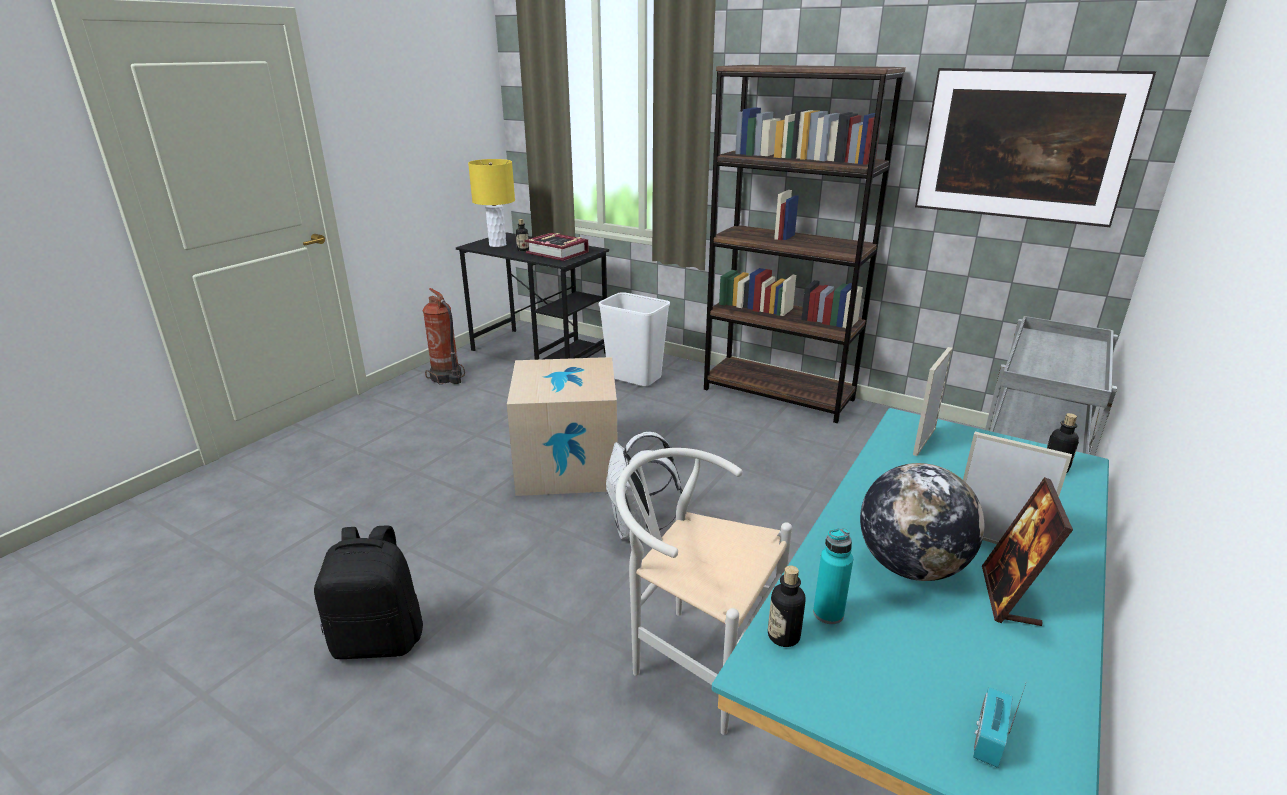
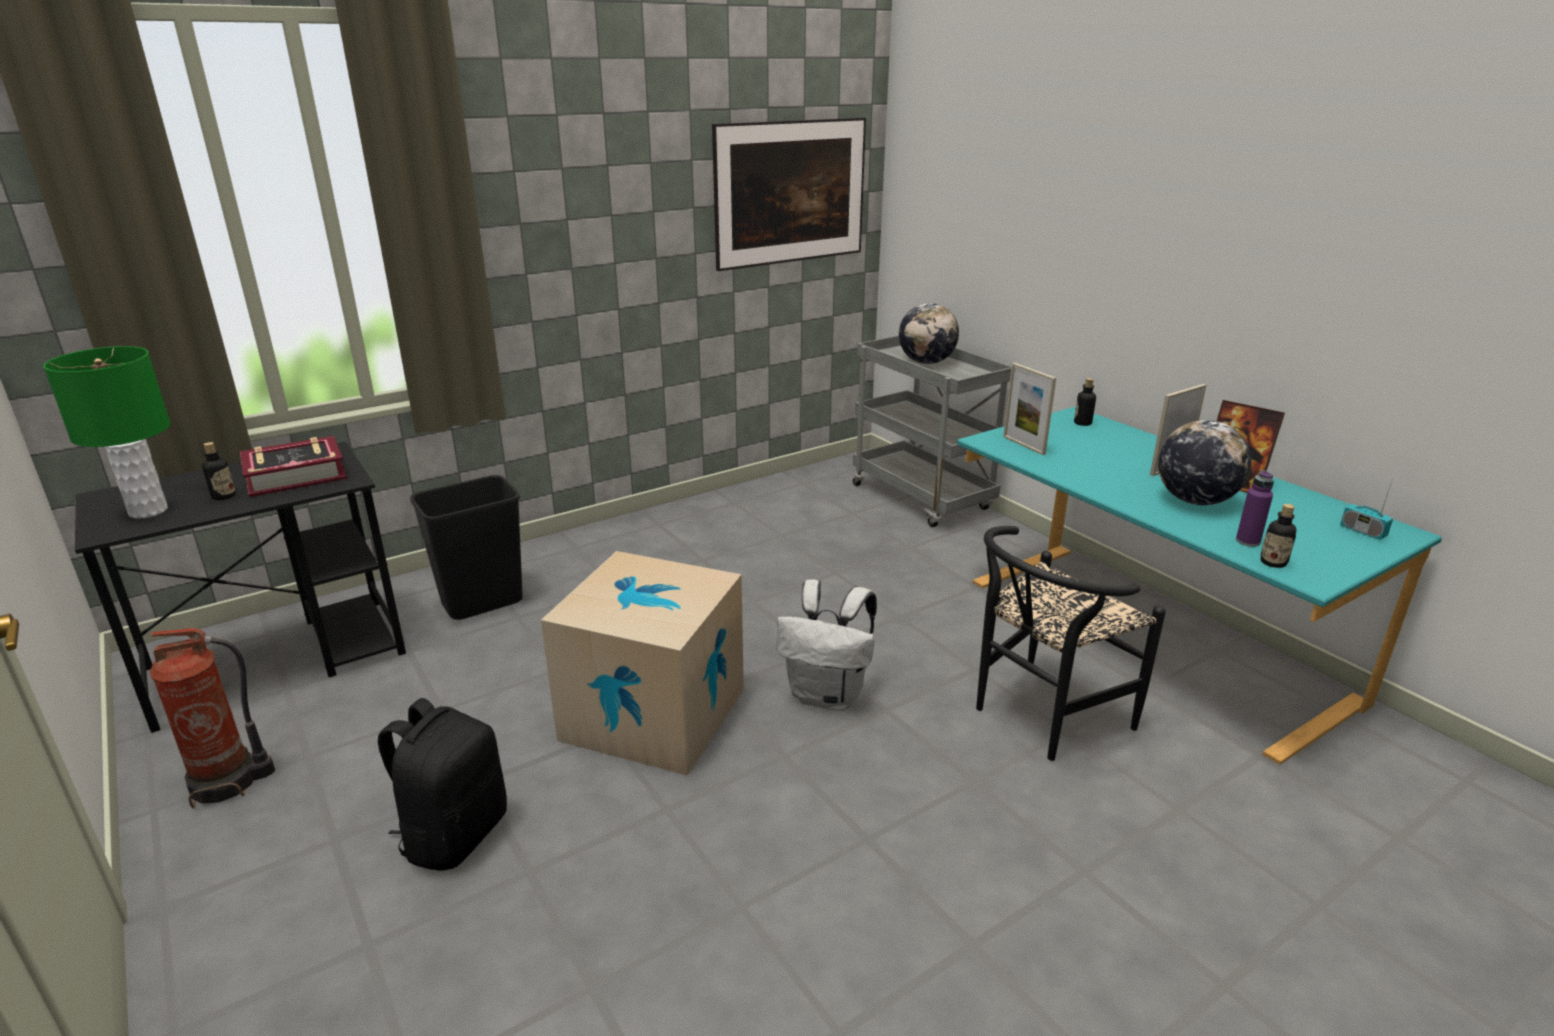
camera: 65 degrees left, 0 degrees up
black backpack [314,525,423,659] -> black backpack moved to [378,698,507,871]
yellow table lamp [468,159,515,247] -> green table lamp [43,346,171,519]
white trash can [598,292,670,387] -> black trash can [410,475,523,620]
white chair [616,448,792,735] -> black chair [976,526,1166,761]
brown bookcase [704,65,906,423] -> none
turquoise bottle [813,528,853,624] -> purple bottle [1236,470,1274,547]
none -> globe [899,303,959,364]

